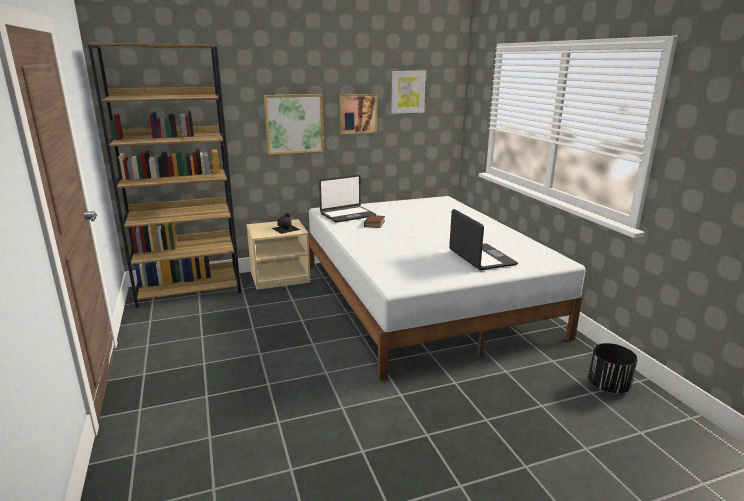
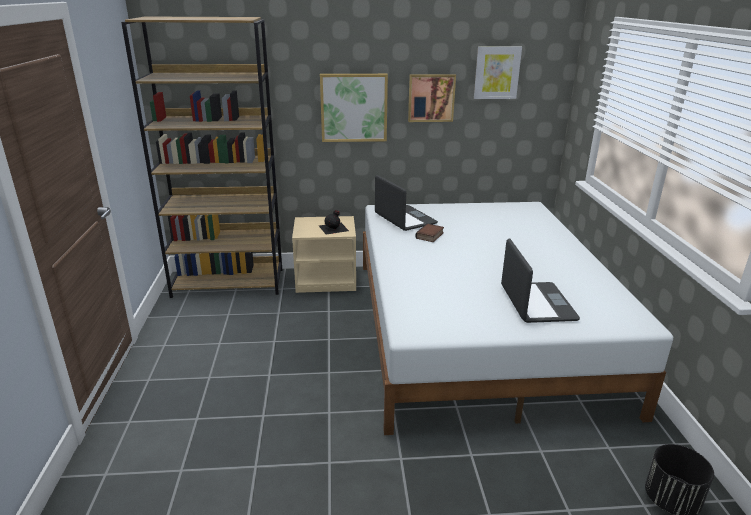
camera: 15 degrees right, 5 degrees up
laptop [319,175,376,223] -> laptop turned 105 degrees counterclockwise [375,175,438,231]

